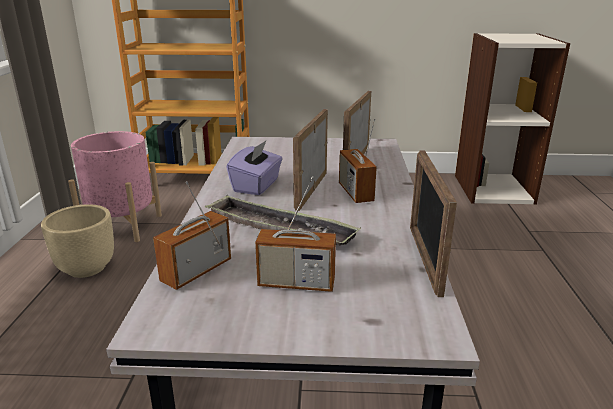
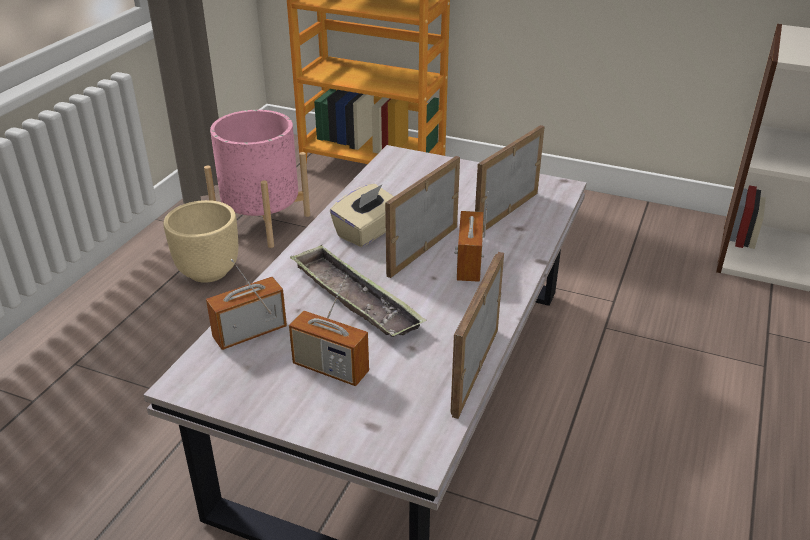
camera: 20 degrees right, 10 degrees up
purple tissue box [226,140,283,195] -> beige tissue box [330,184,394,247]

